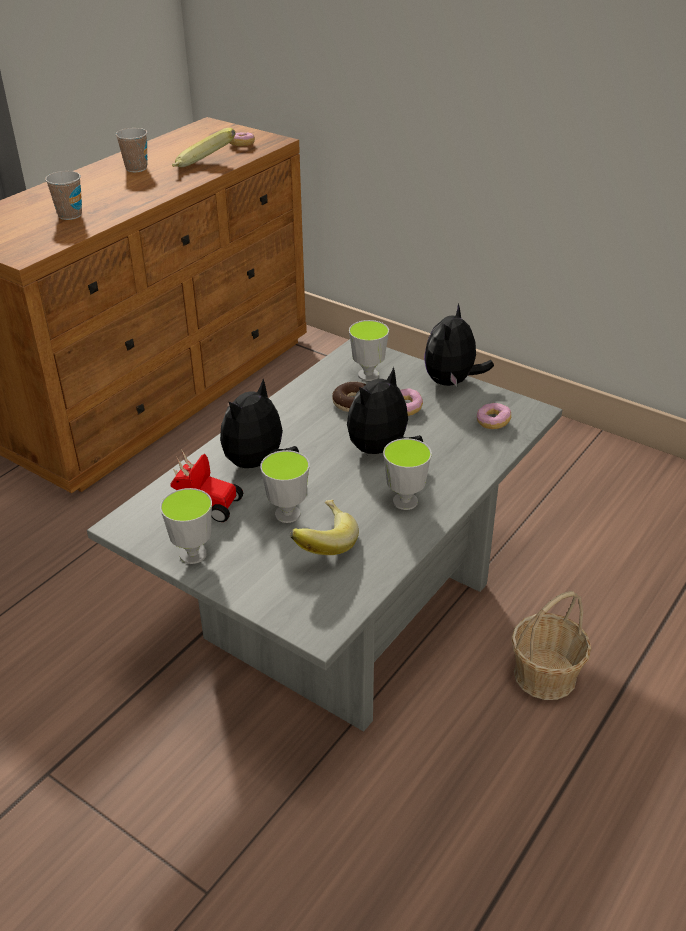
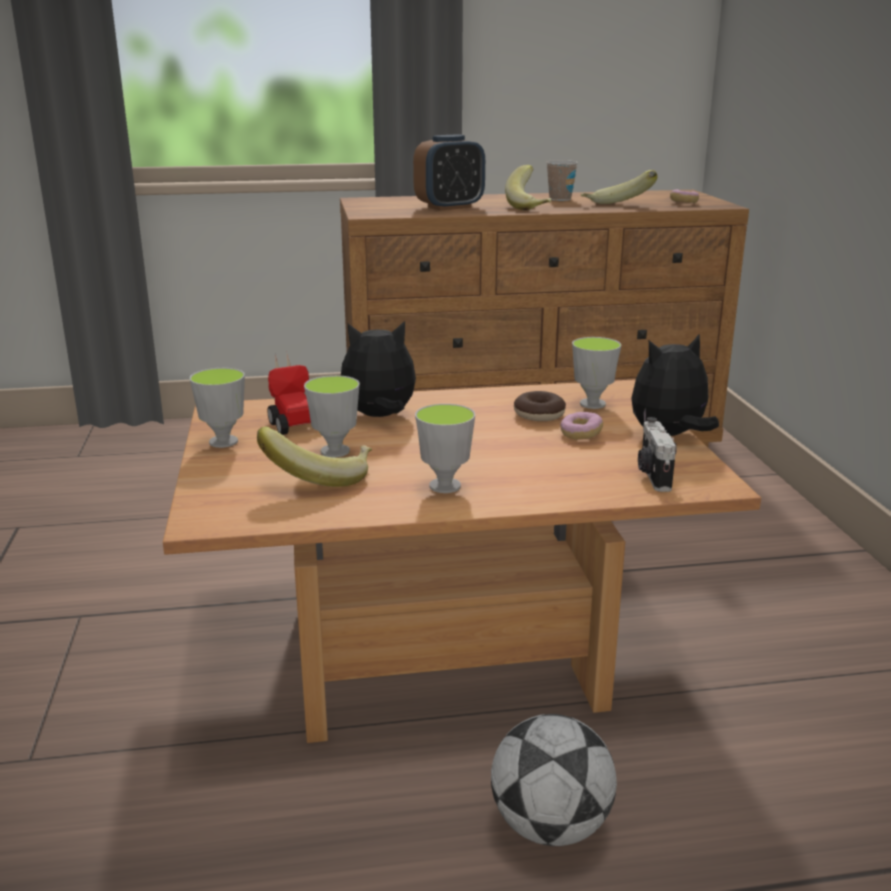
camera: 45 degrees right, 15 degrees down
cup [45,171,82,220] -> alarm clock [413,134,485,211]
grey coffee table [87,339,562,732] -> brown coffee table [163,379,761,743]
plush toy [347,367,423,454] -> none
donut [477,403,511,429] -> camera [638,417,677,492]
basket [511,591,591,700] -> football [491,714,617,846]
none -> banana [505,165,552,210]

